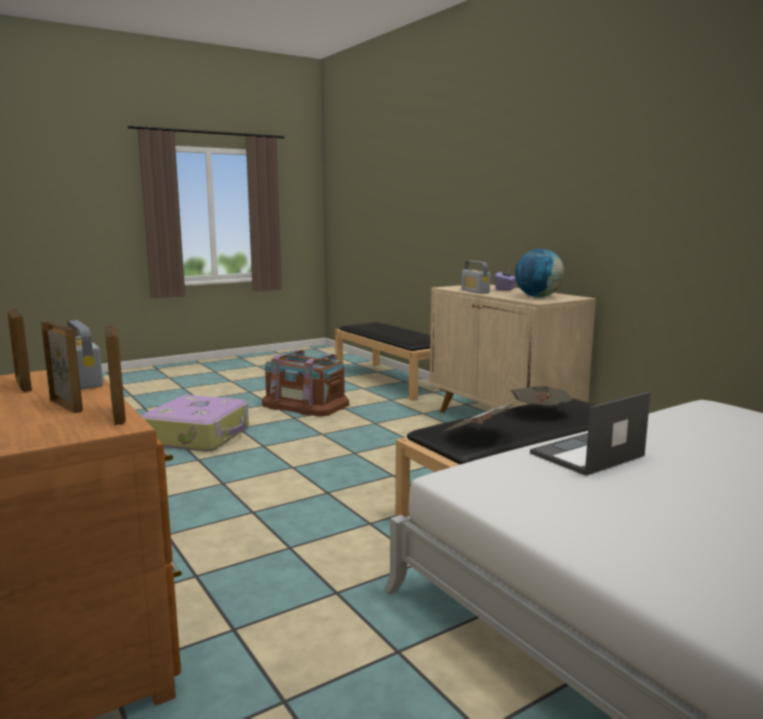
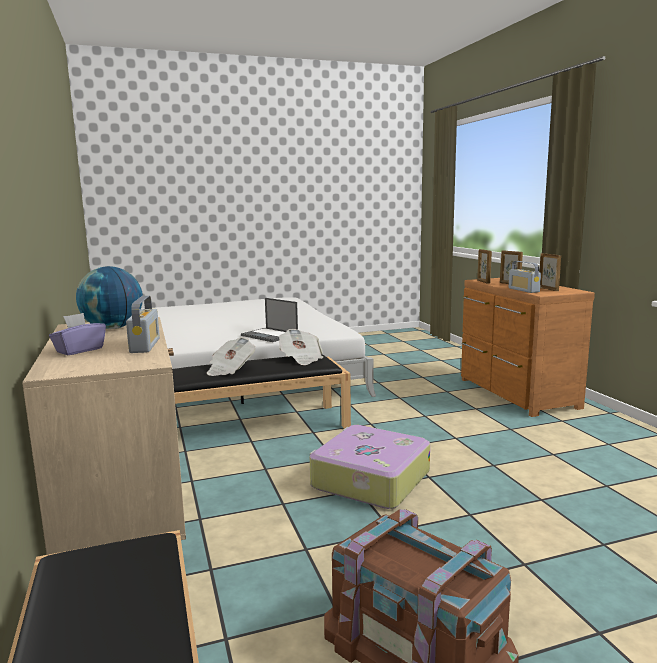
camera: 165 degrees left, 0 degrees up
suitcase [142,395,249,452] -> suitcase moved to [310,425,430,509]
laptop [530,392,651,476] -> laptop turned 60 degrees clockwise [241,298,298,342]

